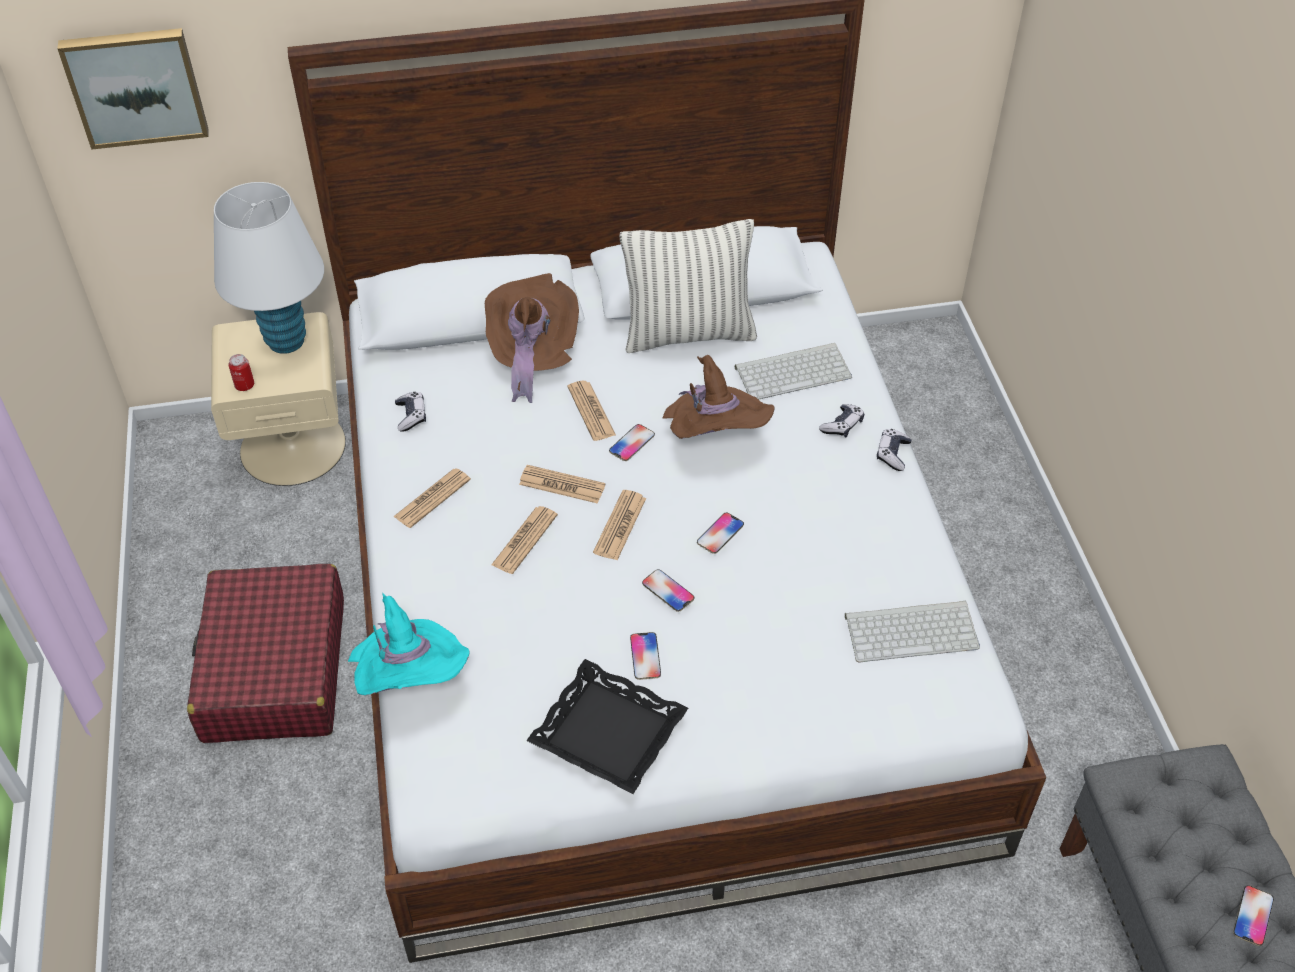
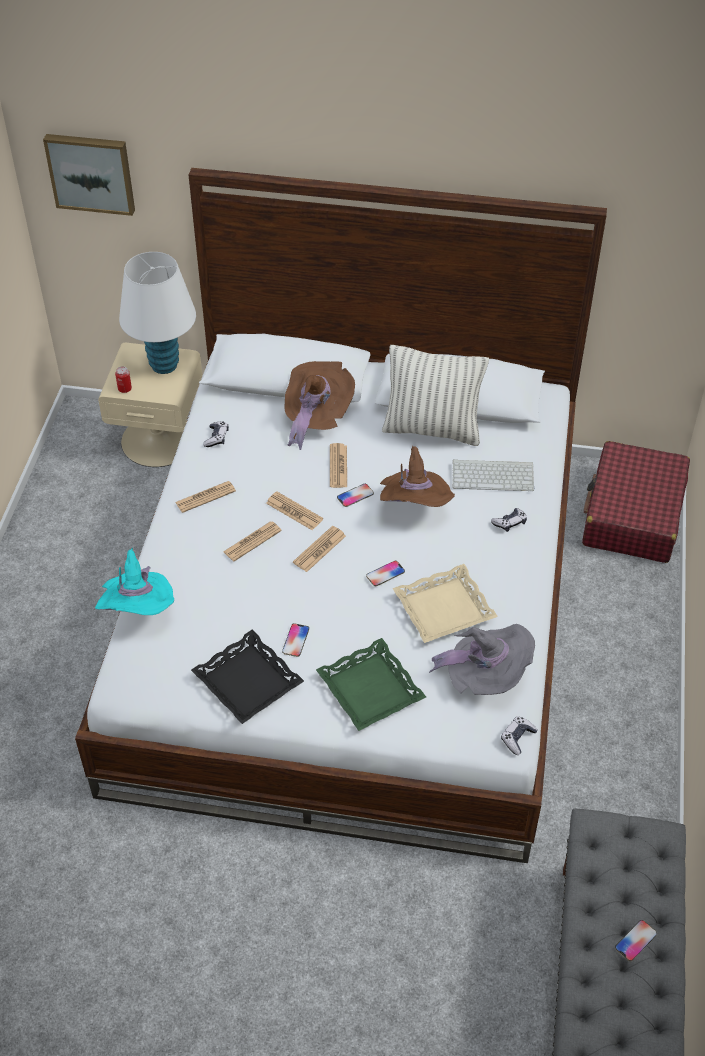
camera: 20 degrees right, 0 degrees up
red suitcase [187,564,344,743] -> red suitcase moved to [582,441,690,563]
phone [642,569,694,612] -> none
keyboard [845,601,980,662] -> grey hat [429,624,535,695]
game controller [877,429,912,471] -> game controller moved to [501,716,538,755]
none -> green tray [316,638,426,731]
none -> beige tray [393,564,498,643]

